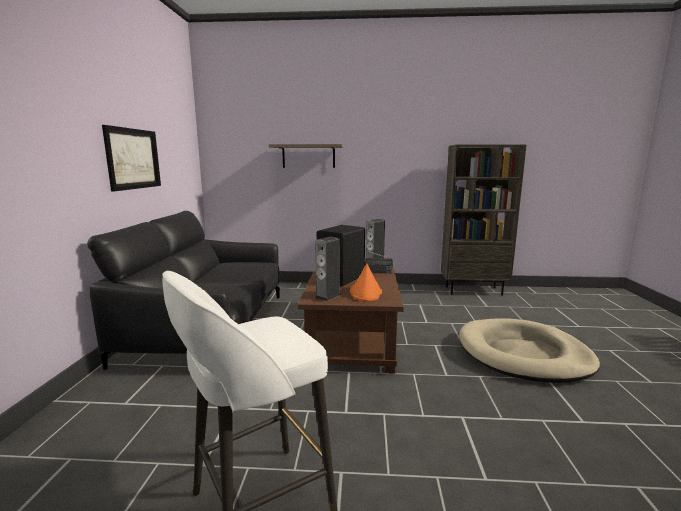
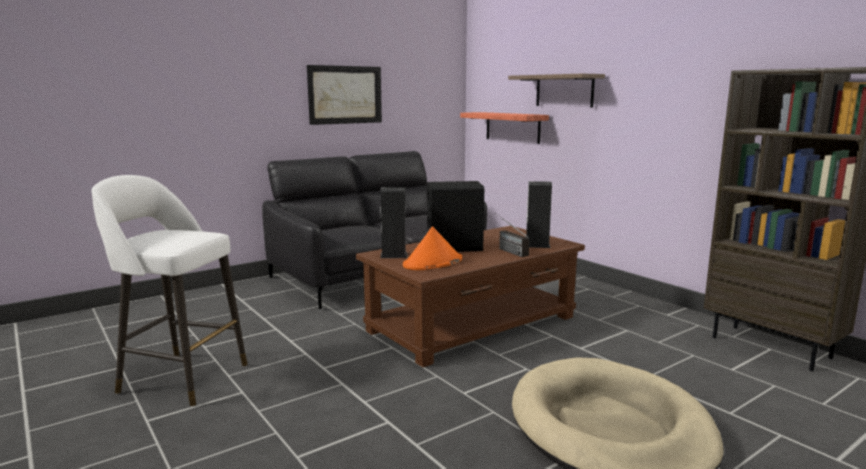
camera: 50 degrees right, 0 degrees up
none -> shelf [460,112,549,144]

